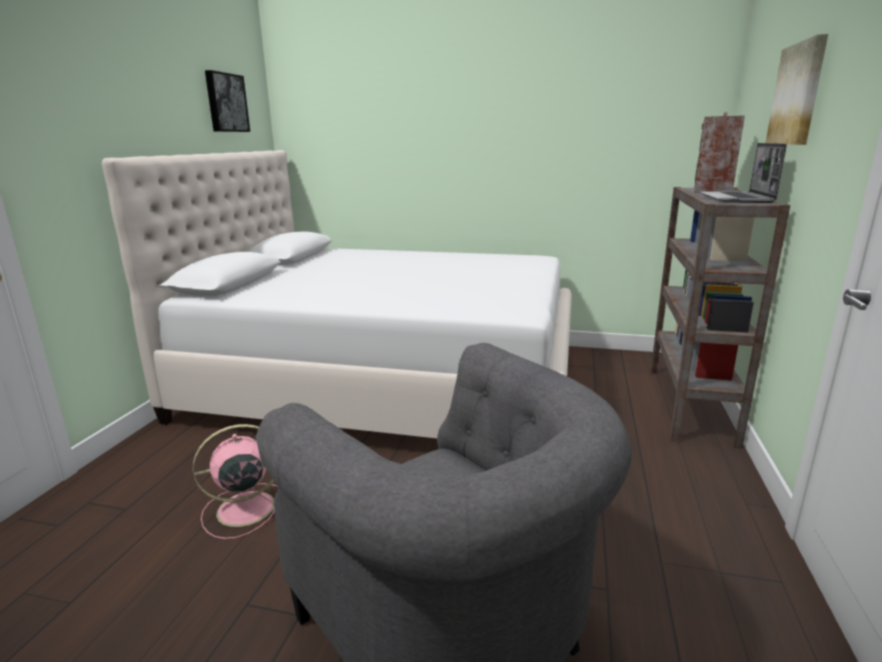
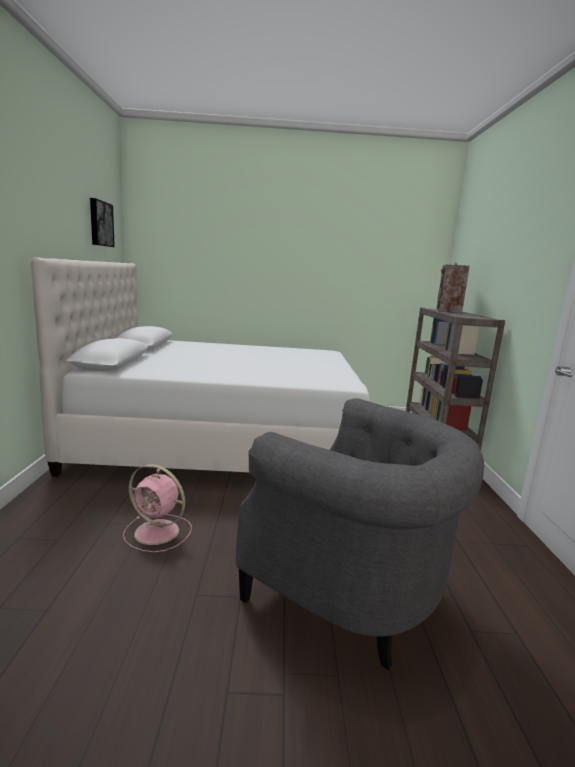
camera: 15 degrees left, 5 degrees down
pink fan [193,424,278,539] -> pink fan turned 120 degrees counterclockwise [123,464,192,552]
laptop [699,143,787,203] -> none
picture [766,34,828,145] -> none

